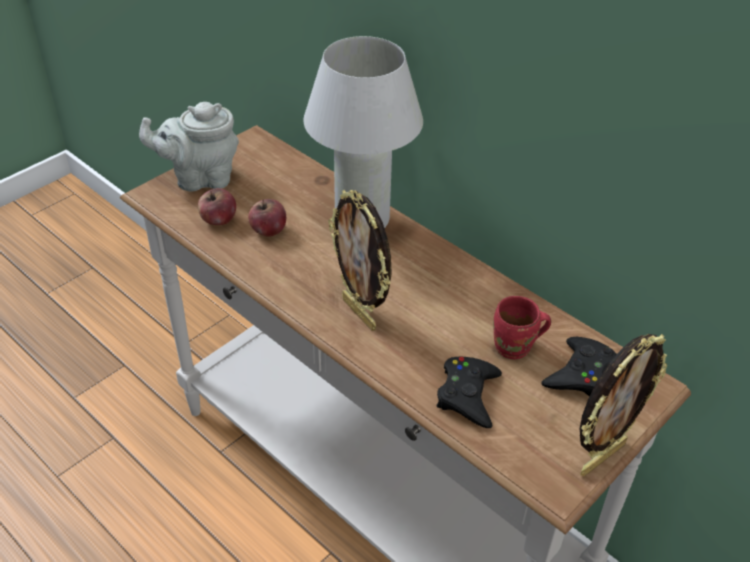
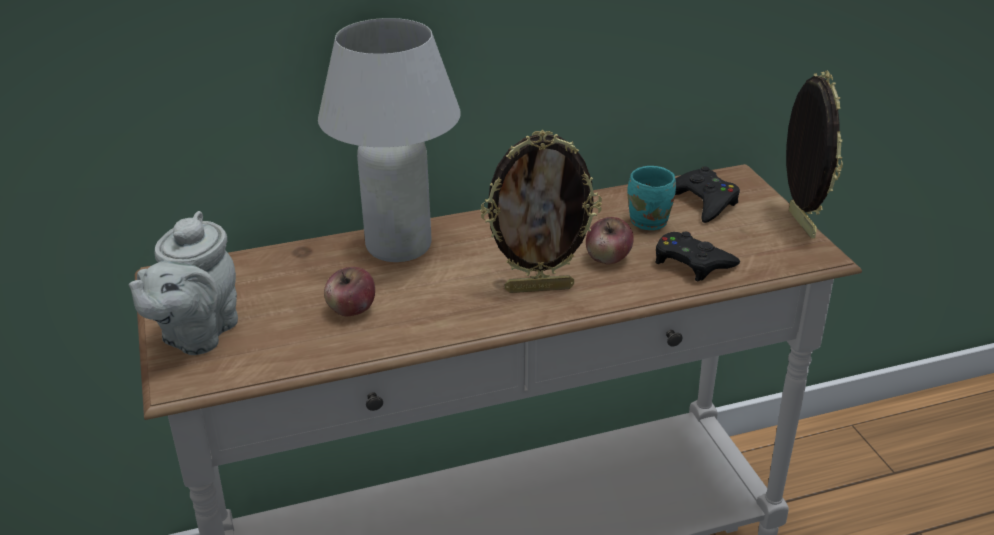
camera: 60 degrees left, 10 degrees down
apple [198,188,236,225] -> apple moved to [586,217,634,265]
red mug [493,296,551,359] -> turquoise mug [627,166,676,230]

